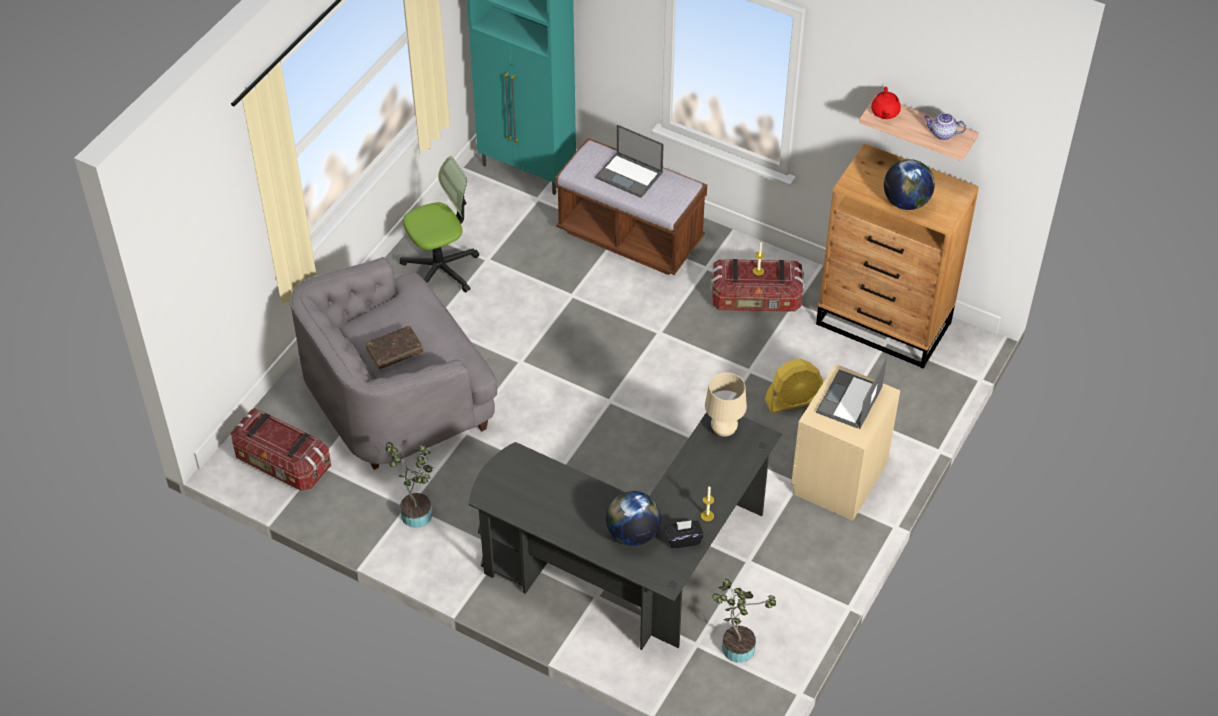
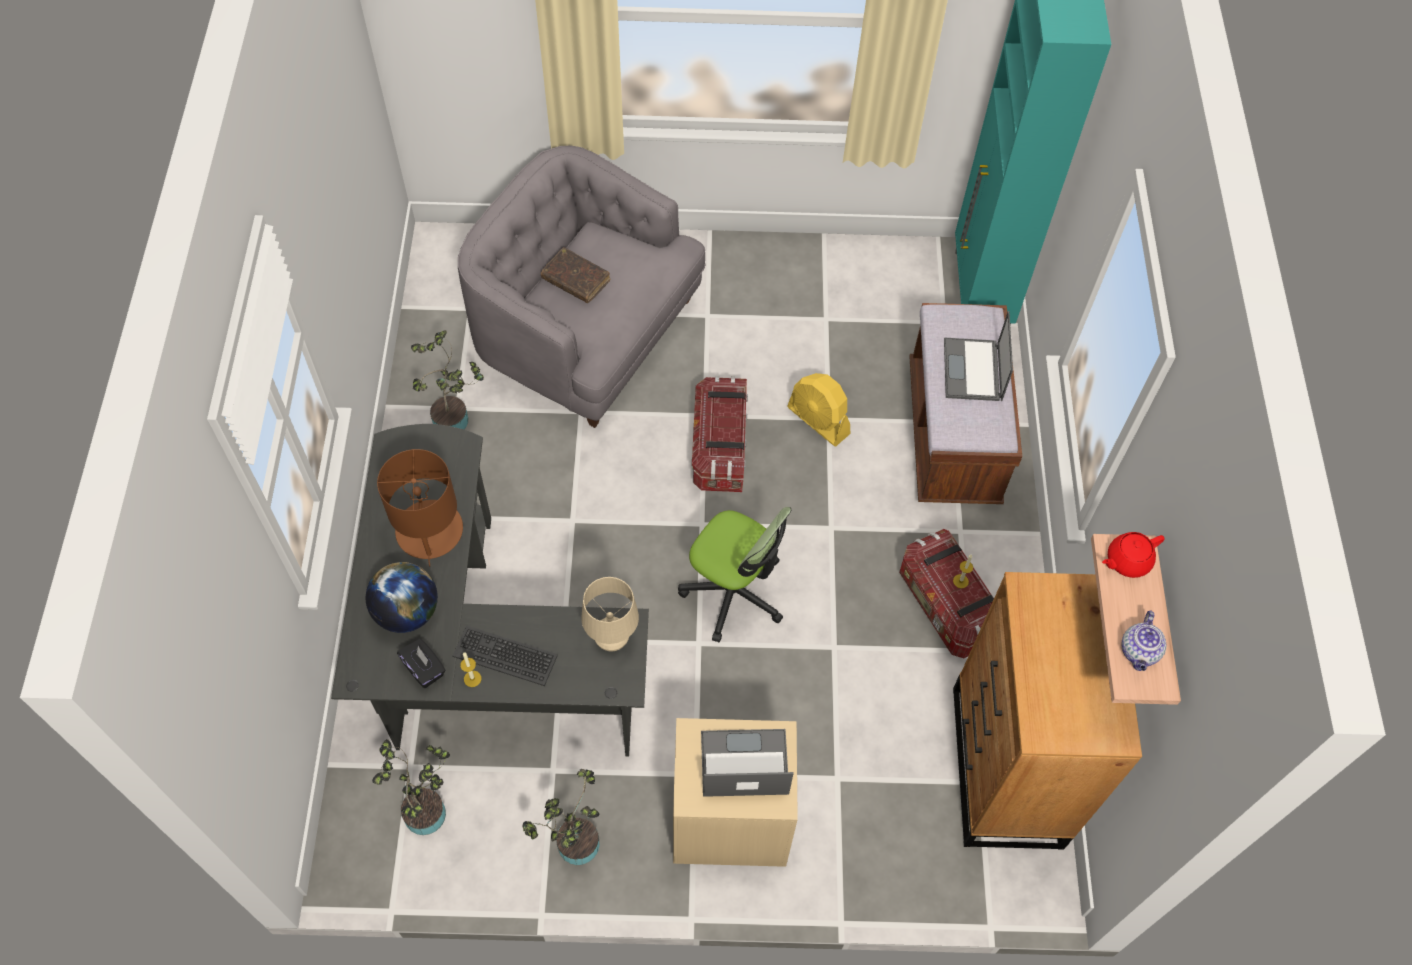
camera: 60 degrees right, 10 degrees up
storage box [231,408,331,491] -> storage box moved to [692,376,748,492]
office chair [400,157,479,293] -> office chair moved to [678,507,791,642]
yellow fan [765,359,823,413] -> yellow fan moved to [787,373,850,446]
globe [884,159,935,210] -> none
teapot [924,113,966,140] -> teapot turned 150 degrees counterclockwise [1121,611,1166,671]
none -> brown table lamp [377,449,463,566]
none -> keyboard [452,626,558,686]
none -> potted plant [523,769,600,865]

